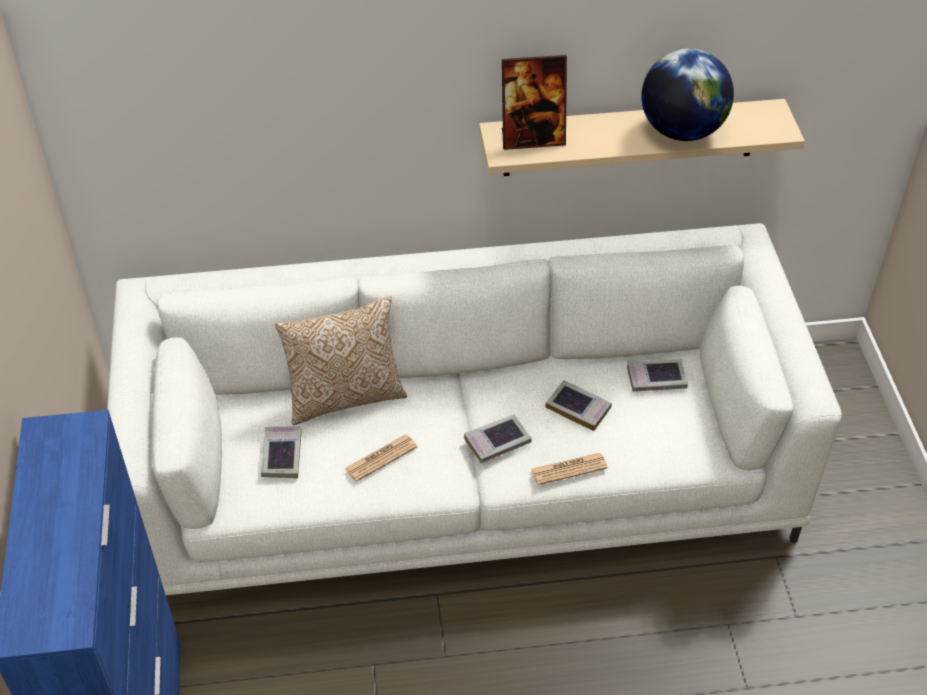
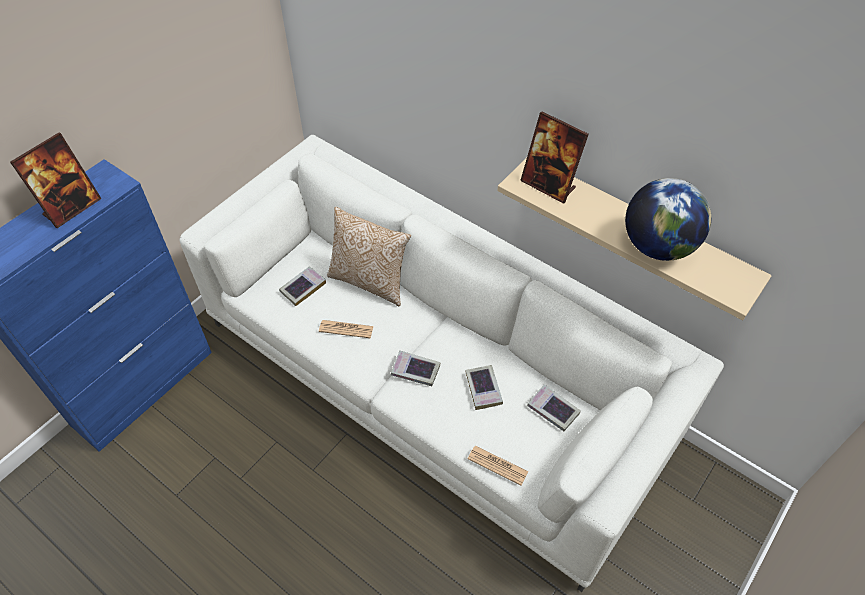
camera: 45 degrees right, 5 degrees up
newspaper [531,453,608,485] -> newspaper moved to [468,446,528,486]
none -> picture frame [10,133,102,228]

